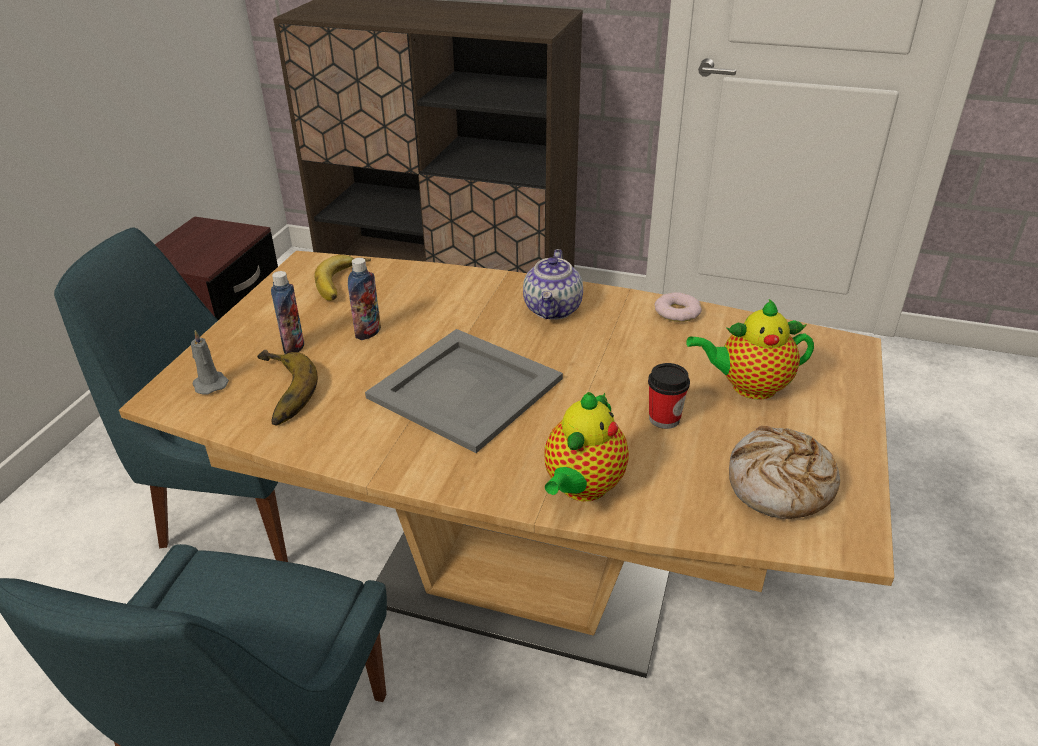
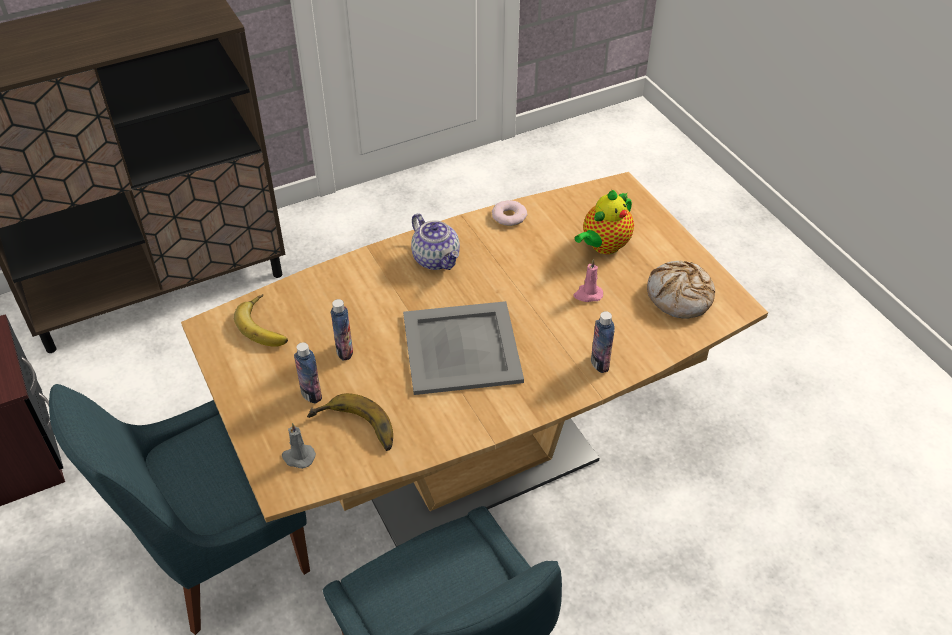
camera: 45 degrees left, 10 degrees up
teapot [544,392,629,501] -> bottle [591,311,615,373]
cup [648,363,690,429] -> pink candle [573,259,603,302]

